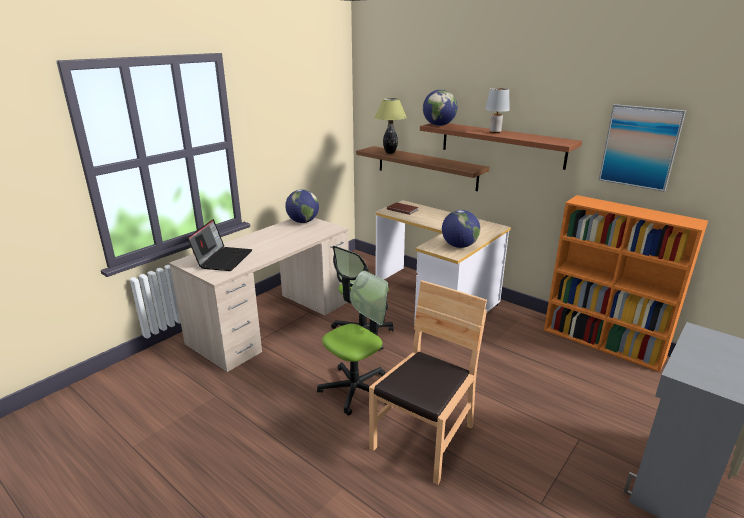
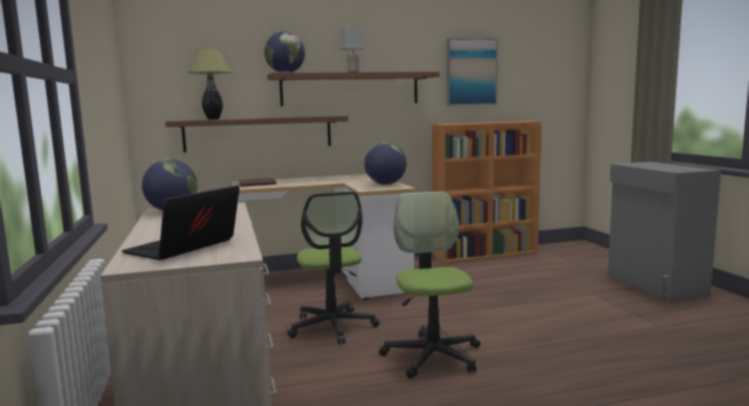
camera: 55 degrees left, 15 degrees down
laptop [187,219,252,271] -> laptop turned 105 degrees counterclockwise [121,185,240,260]
brown chair [369,280,487,485] -> none

